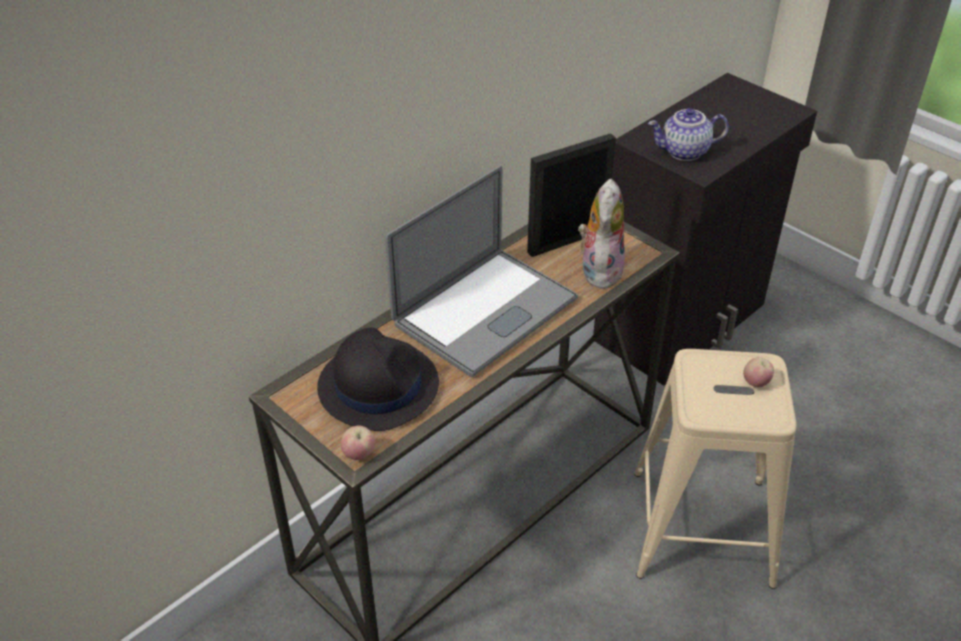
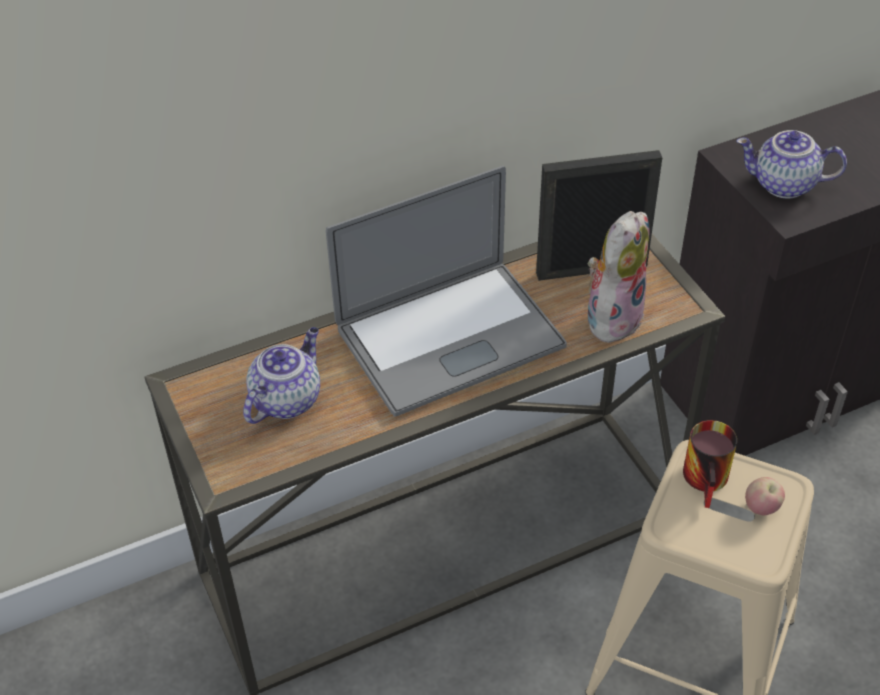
camera: 20 degrees right, 5 degrees up
black hat [317,328,439,431] -> teapot [243,327,320,424]
apple [341,426,375,460] -> none
none -> mug [683,420,737,508]

